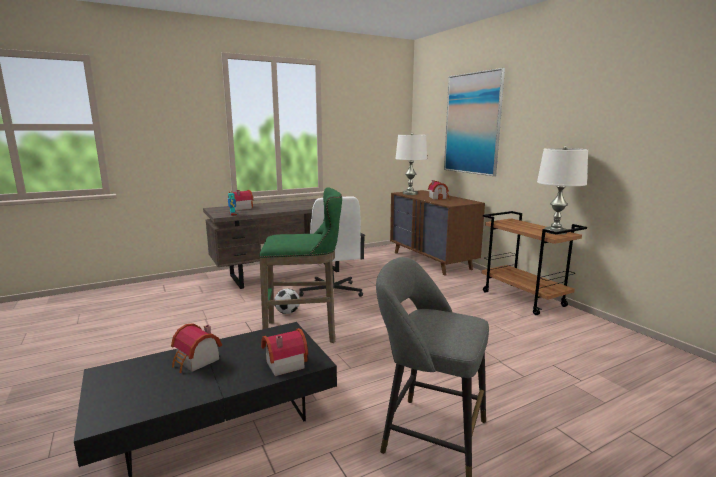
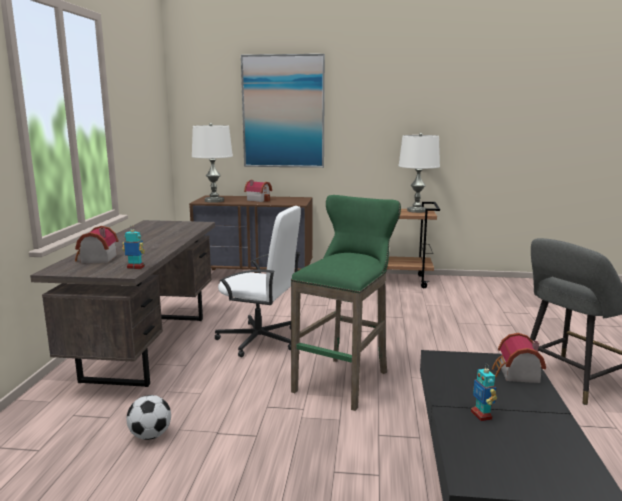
camera: 55 degrees left, 0 degrees up
toy house [171,323,222,373] -> toy robot [471,363,497,421]
football [274,289,300,314] -> football moved to [126,395,171,440]

